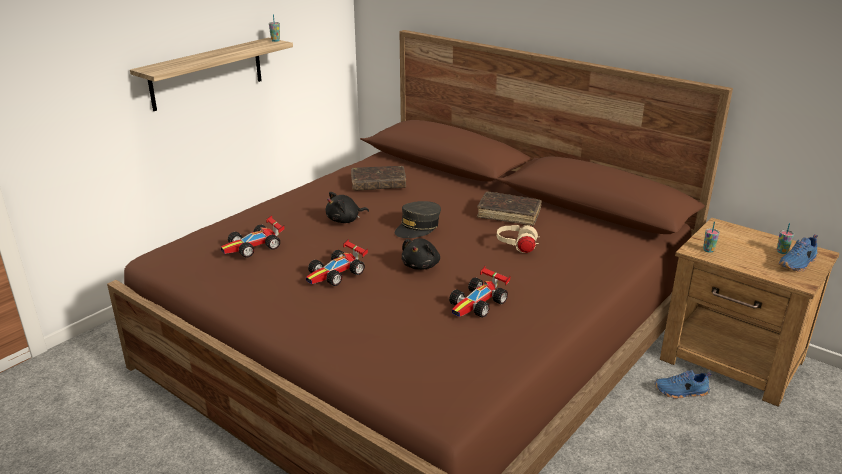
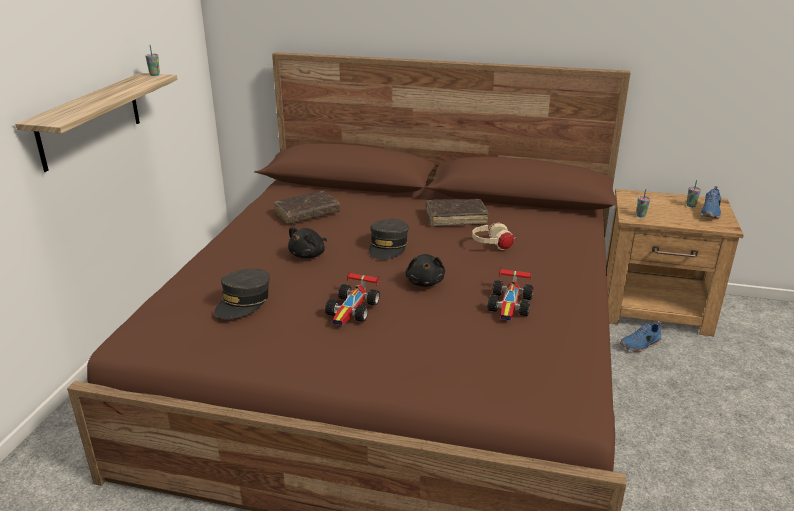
camera: 25 degrees left, 0 degrees up
toy car [221,215,284,257] -> grey cap [214,269,270,319]

